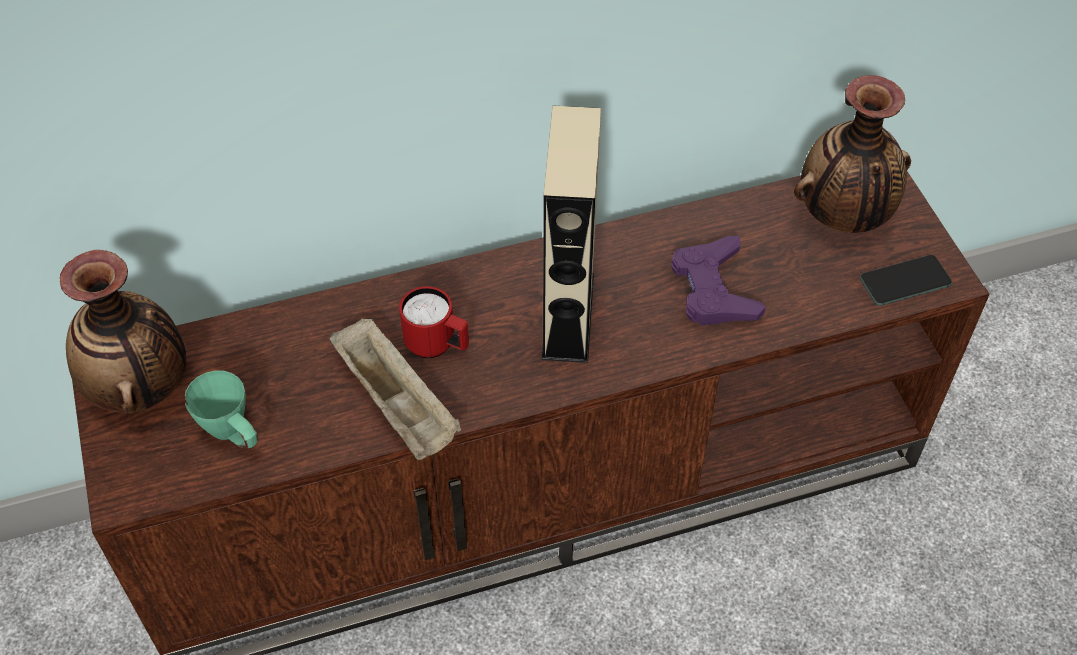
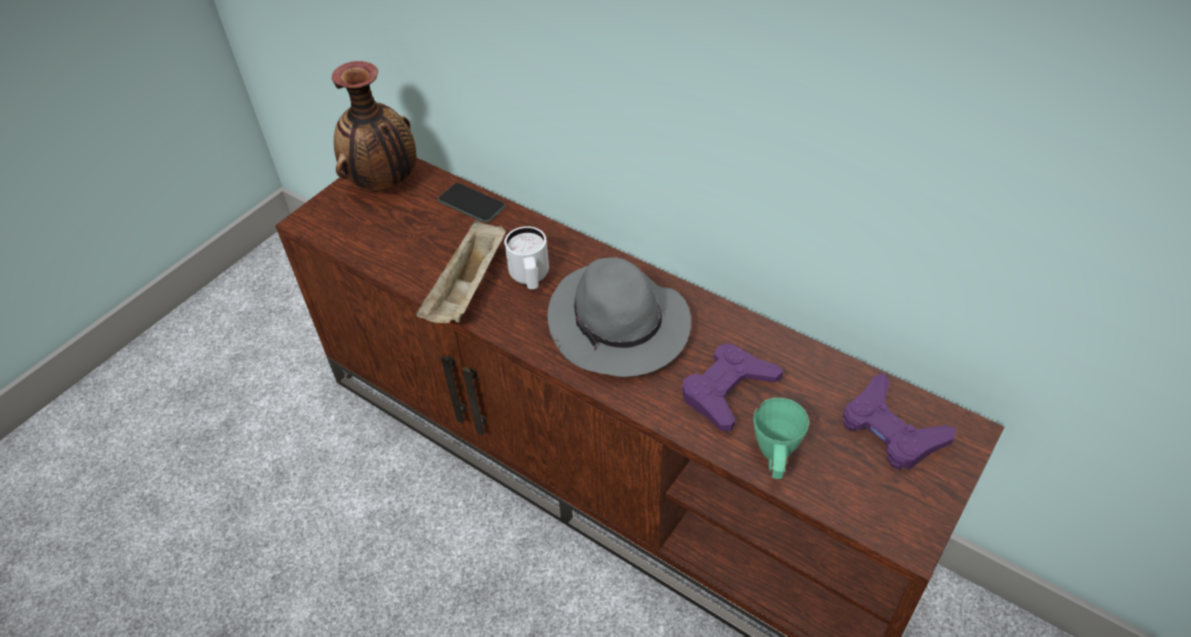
camera: 55 degrees right, 5 degrees down
green mug [185,370,258,448] -> green mug moved to [753,398,809,479]
red mug [399,286,469,358] -> white mug [504,226,549,289]
beige speaker [542,105,601,363] -> grey hat [548,257,691,377]
vase [794,75,911,233] -> purple game controller [843,373,956,470]
phone [860,255,952,306] -> phone moved to [438,183,506,223]

